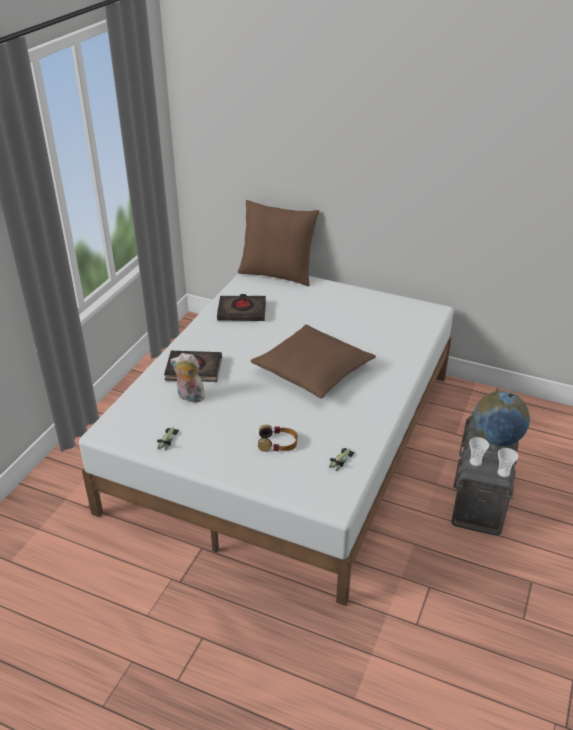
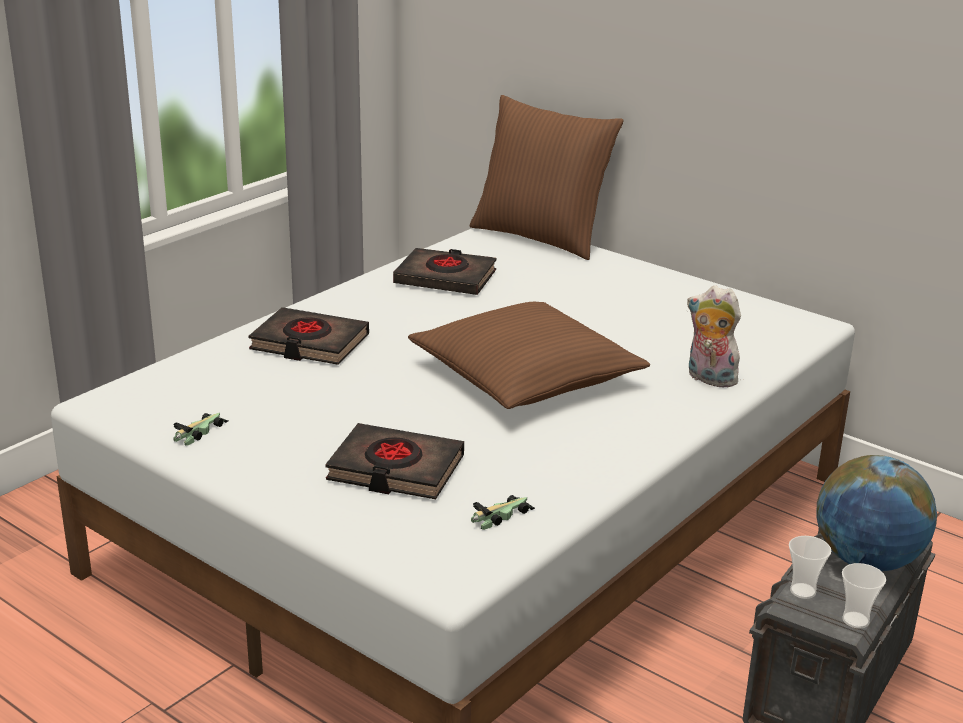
camera: 15 degrees right, 10 degrees down
plush toy [170,353,205,403] -> plush toy moved to [687,285,741,387]
headphones [258,425,298,452] -> black book [325,423,464,499]

